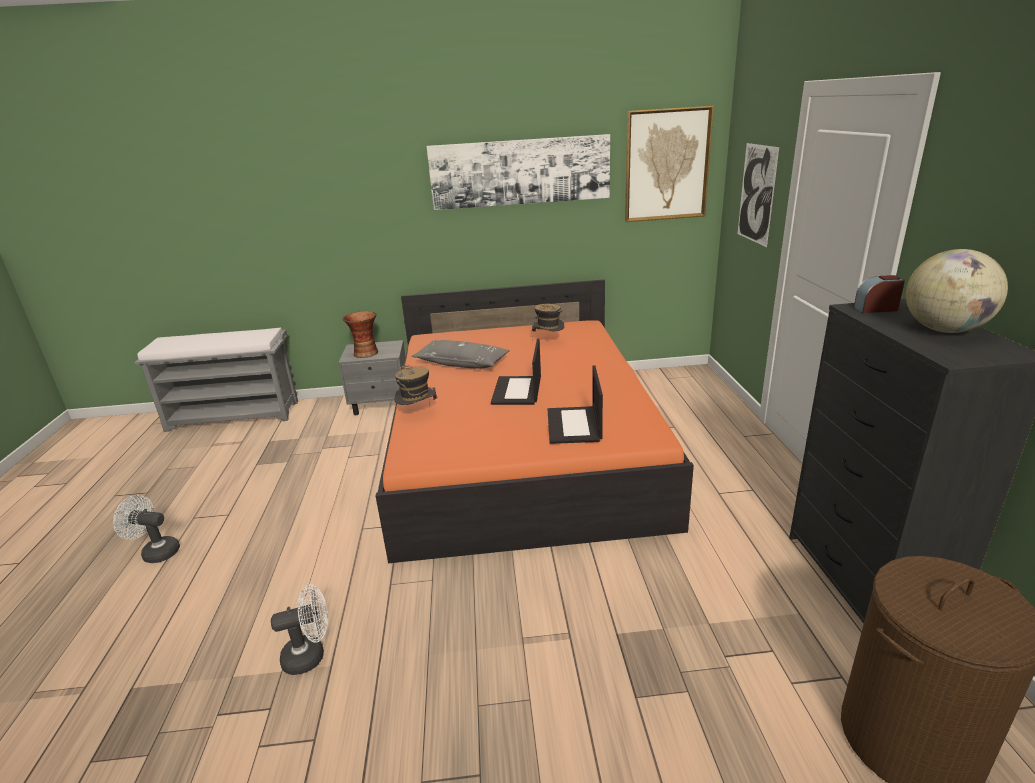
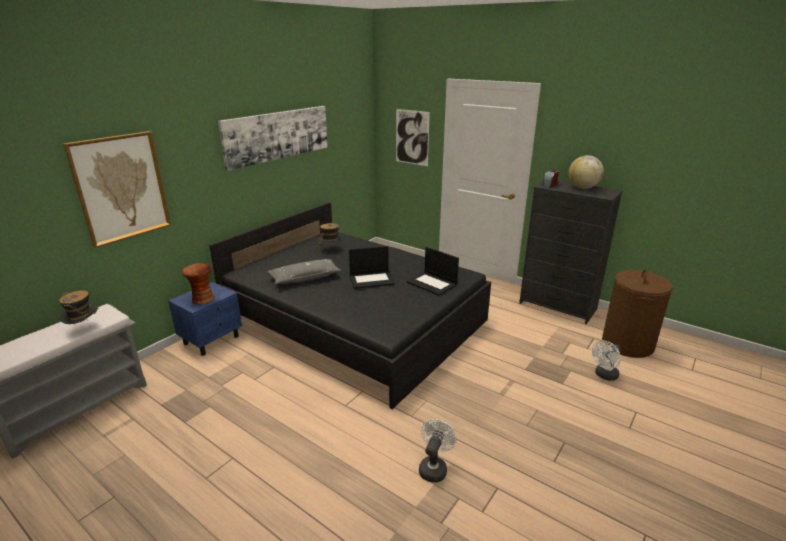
camera: 50 degrees left, 0 degrees up
white fan [113,495,180,563] -> white fan moved to [592,341,621,381]
grey nightstand [338,340,405,415] -> blue nightstand [168,282,242,356]
orange bed [376,280,694,563] -> black bed [209,202,491,409]
hat [394,363,437,405] -> hat moved to [59,290,98,324]
laptop [491,339,541,405] -> laptop turned 60 degrees counterclockwise [349,246,395,289]
picture [625,106,714,222] -> picture moved to [63,131,171,248]

